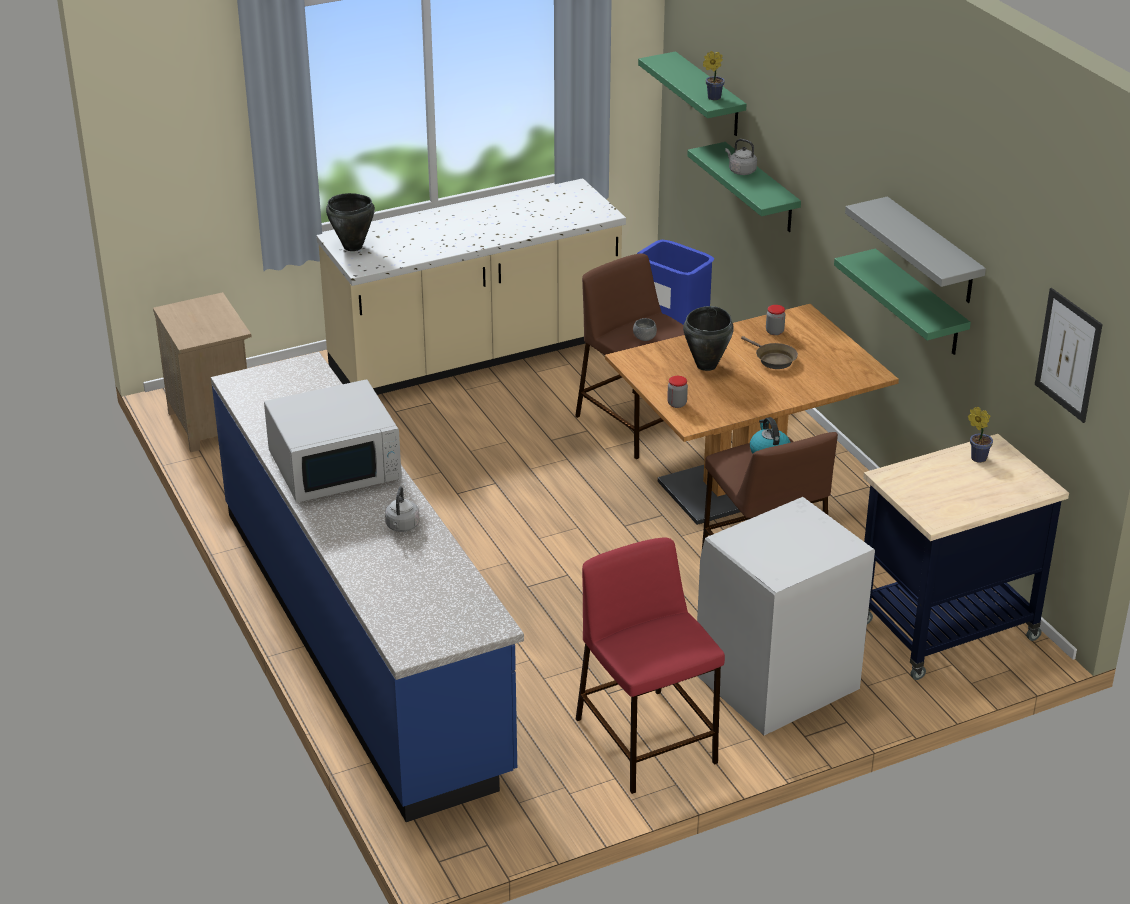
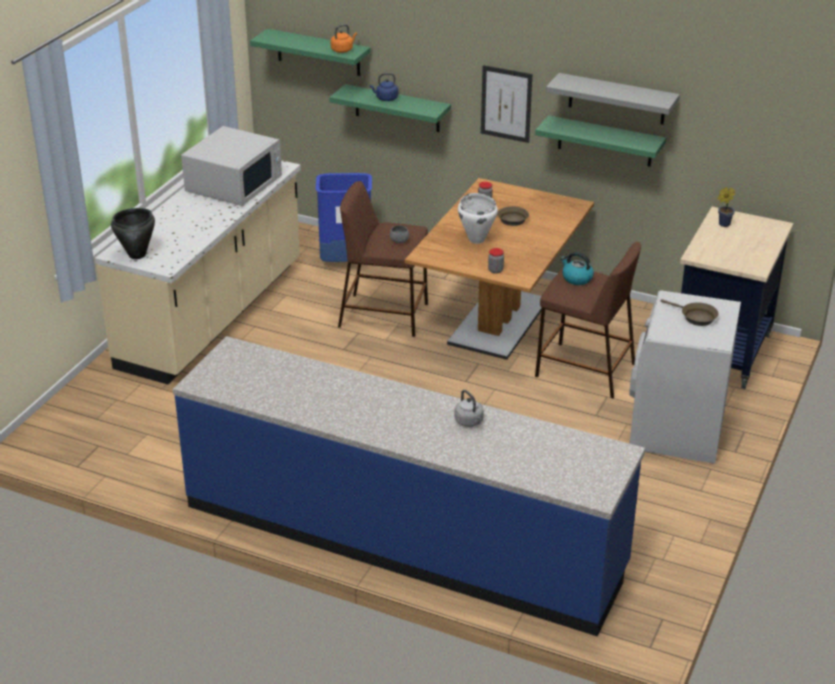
camera: 40 degrees left, 0 degrees up
beige nightstand [153,292,252,452] -> none
white microwave [264,379,402,502] -> white microwave moved to [181,126,282,206]
red stool [576,537,725,794] -> none
black cooking pot [683,306,734,371] -> white cooking pot [458,193,498,244]
potted plant [703,51,725,100] -> orange kettle [331,24,357,53]
grey kettle [725,139,757,175] -> blue kettle [370,73,398,101]
picture [1035,288,1103,423] -> picture moved to [481,65,532,143]
none -> brown frying pan [661,299,719,326]

